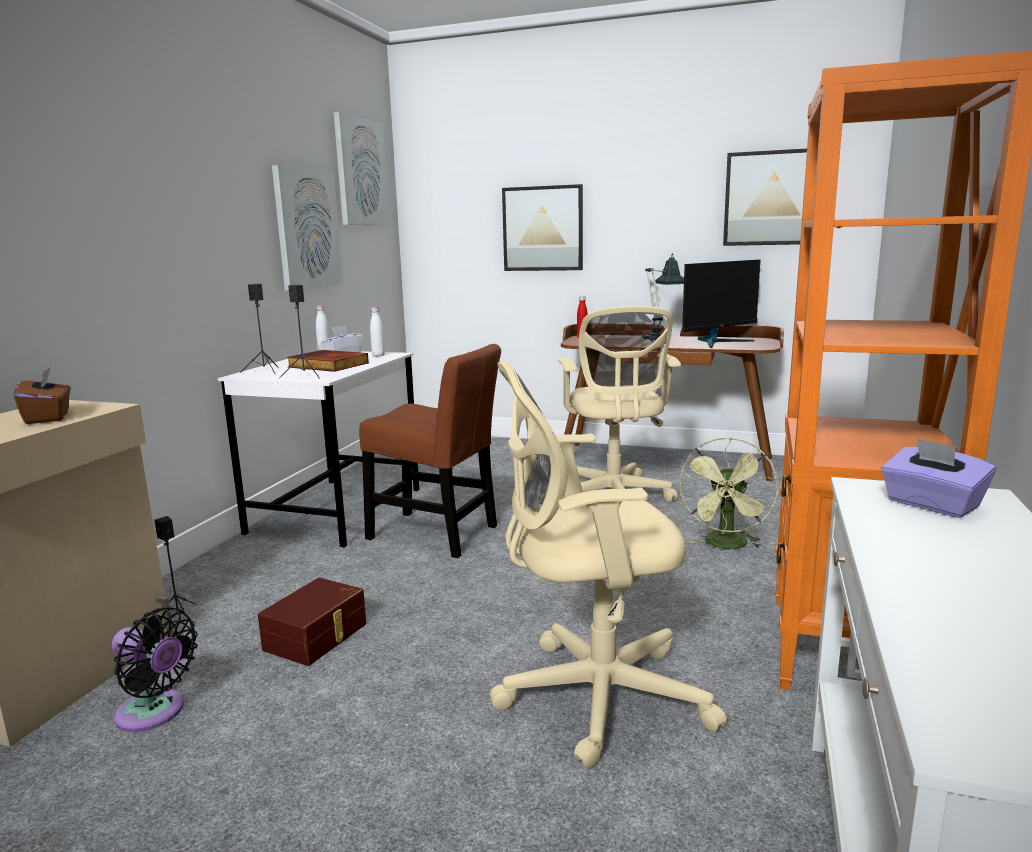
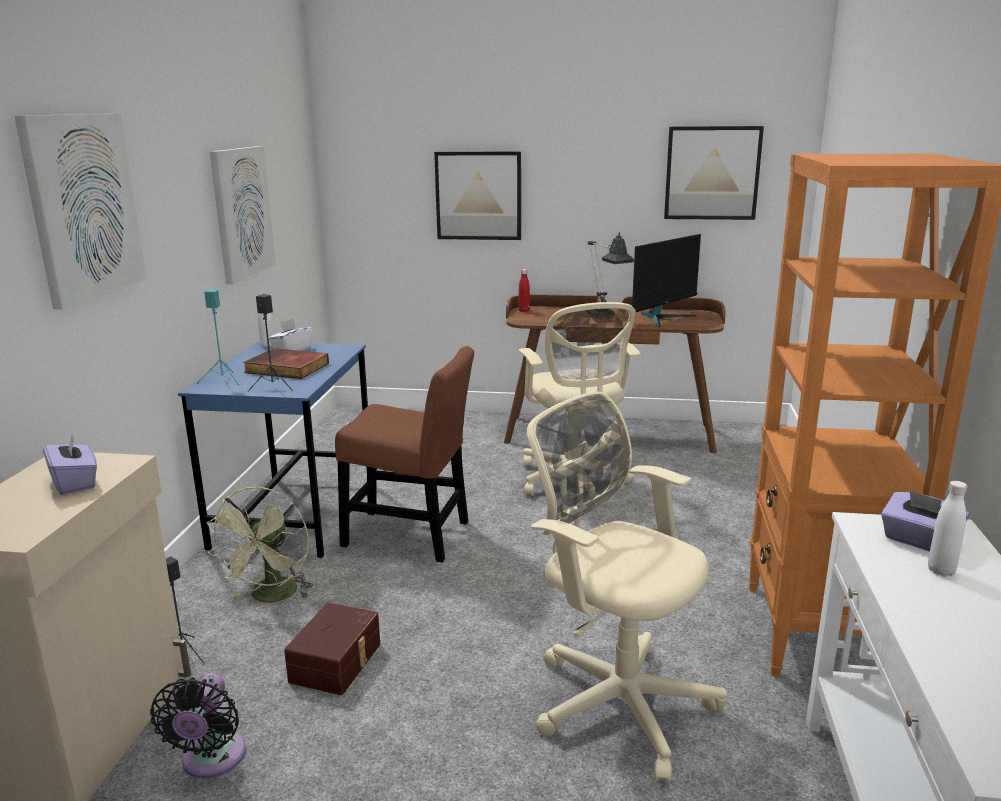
camera: 10 degrees left, 5 degrees up
brown tissue box [14,367,71,424] -> purple tissue box [43,434,97,495]
black fan [112,607,198,732] -> black fan turned 75 degrees clockwise [150,673,246,778]
white desk [218,351,419,548] -> blue desk [178,341,368,558]
black speaker [240,284,278,373] -> turquoise speaker [197,289,239,385]
picture [333,112,389,225] -> picture moved to [15,114,147,309]
white bottle [370,307,385,357] -> white bottle moved to [928,481,968,577]
beige office chair [490,361,727,768] -> beige office chair turned 60 degrees clockwise [527,392,727,783]
green fan [679,437,778,549] -> green fan moved to [207,486,313,603]

